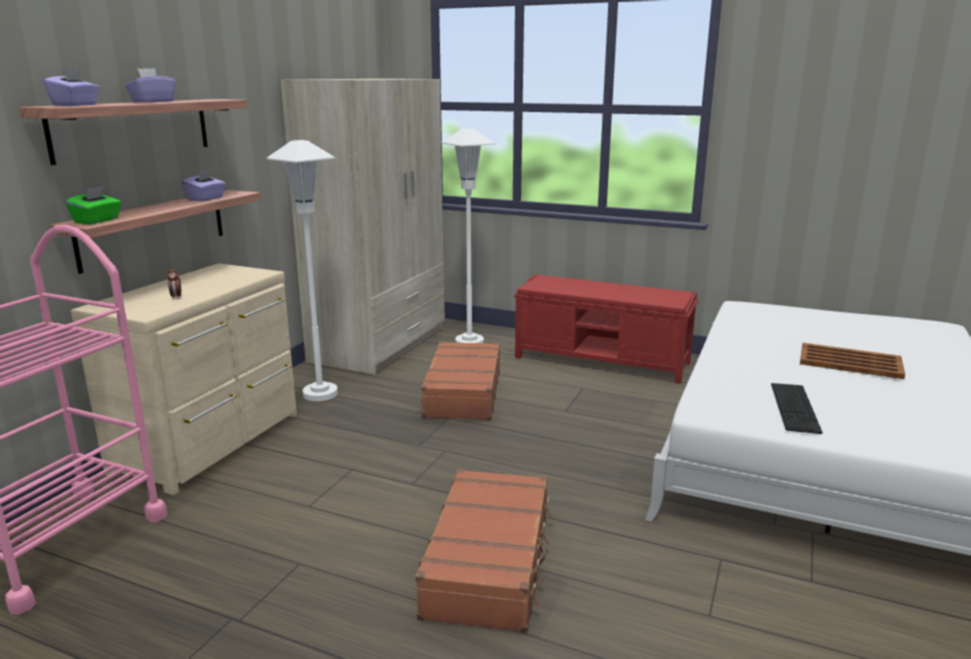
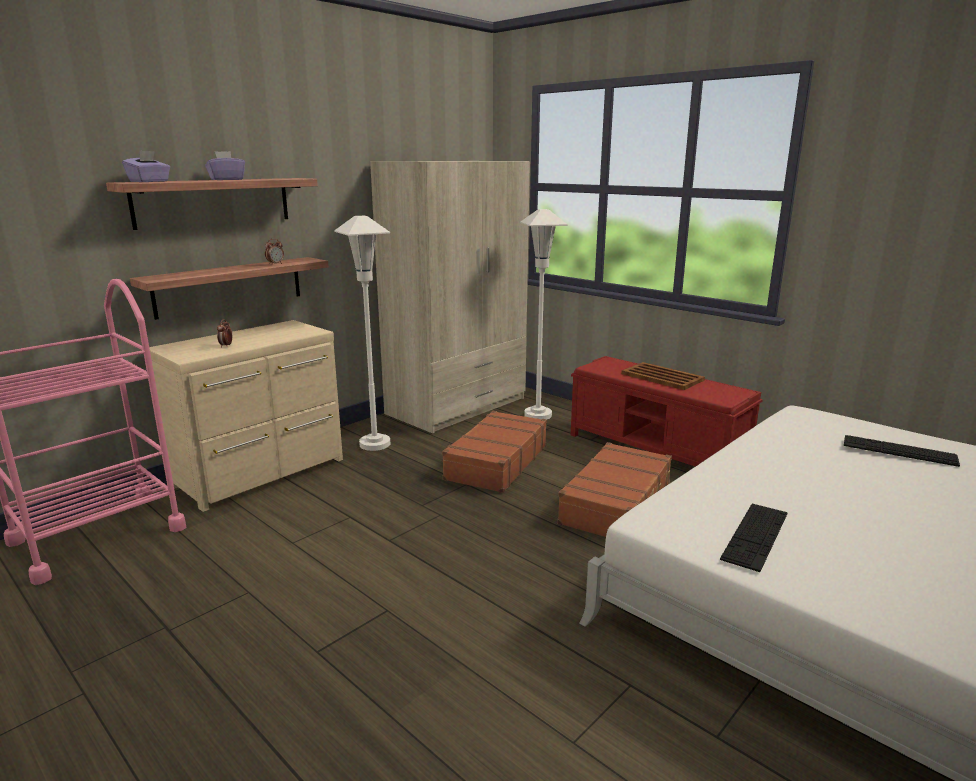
camera: 20 degrees right, 0 degrees up
green tissue box [65,186,121,224] -> none
purple tissue box [182,169,226,201] -> alarm clock [265,239,284,265]
brown suitcase [415,469,553,633] -> brown suitcase moved to [557,442,672,537]
brown tray [800,343,905,379] -> brown tray moved to [621,362,705,390]
none -> keyboard [844,435,960,467]

